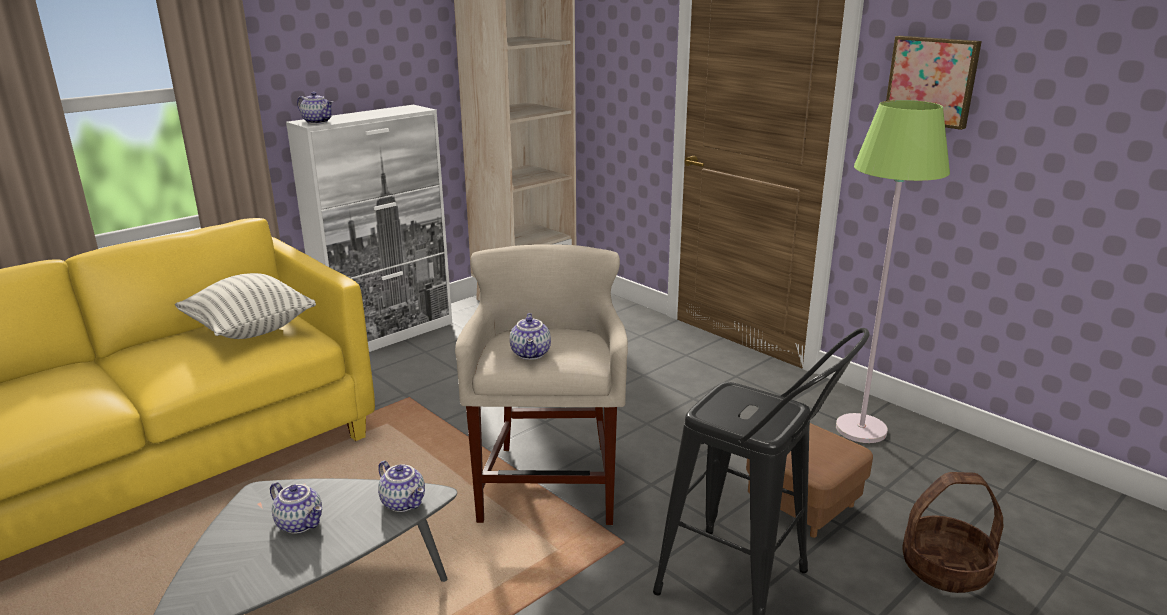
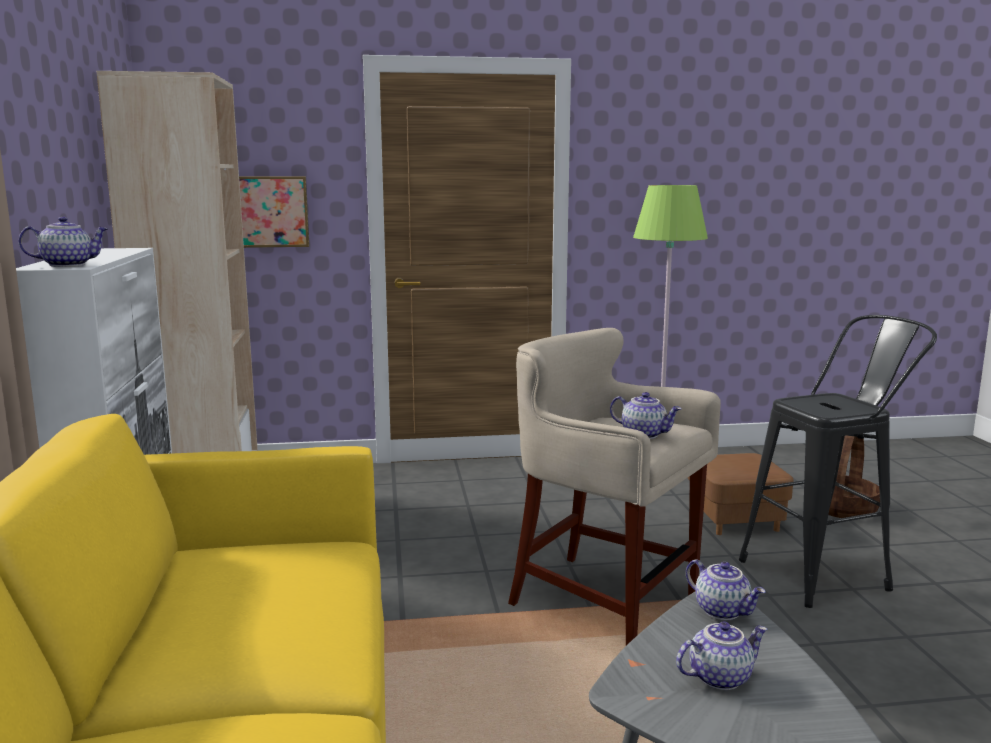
camera: 55 degrees left, 10 degrees down
pillow [175,273,316,339] -> none
teapot [378,461,425,512] -> teapot turned 60 degrees clockwise [686,559,766,620]
picture [886,36,982,130] -> picture moved to [239,176,309,248]

